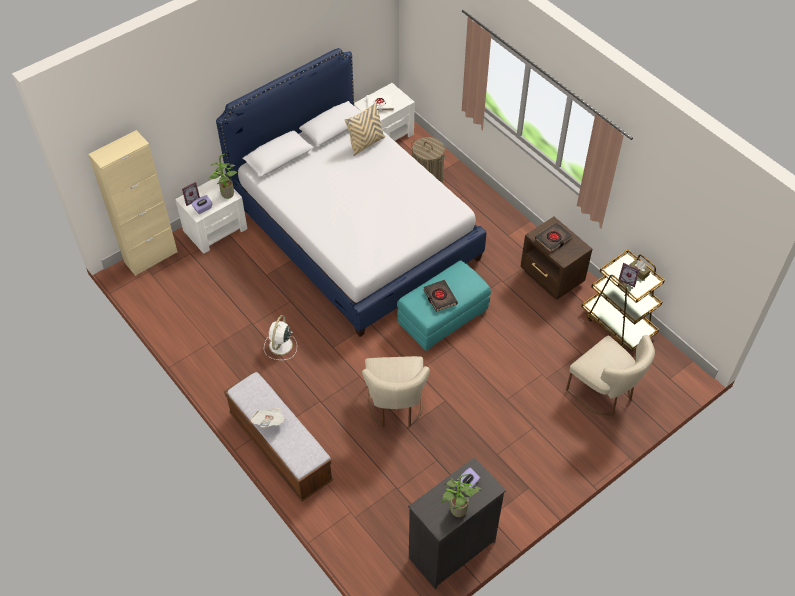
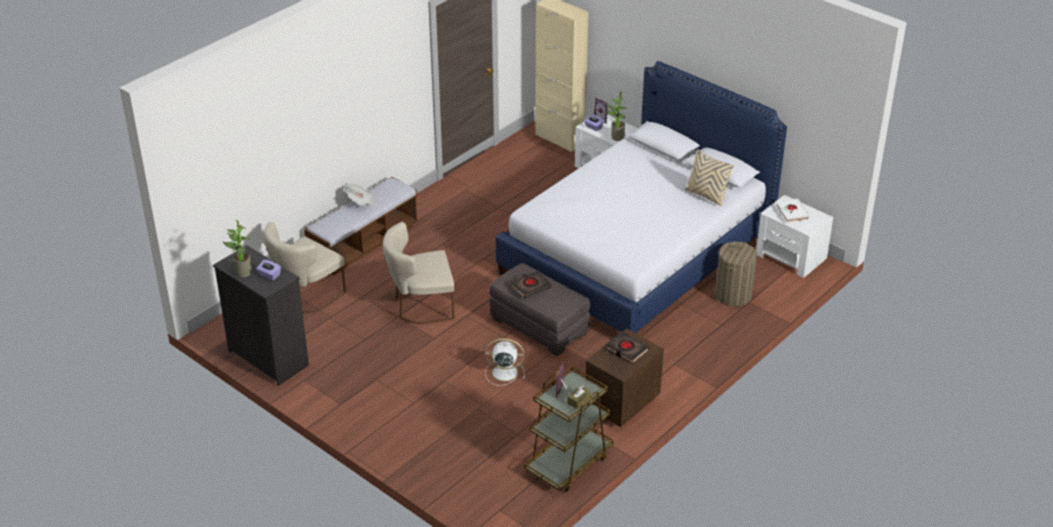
camera: 80 degrees right, 15 degrees down
white fan [264,315,297,360] -> white fan moved to [485,338,525,386]
turquoise ottoman [397,260,491,351] -> grey ottoman [489,263,590,356]
beige chair [566,335,655,416] -> beige chair moved to [264,222,346,313]

